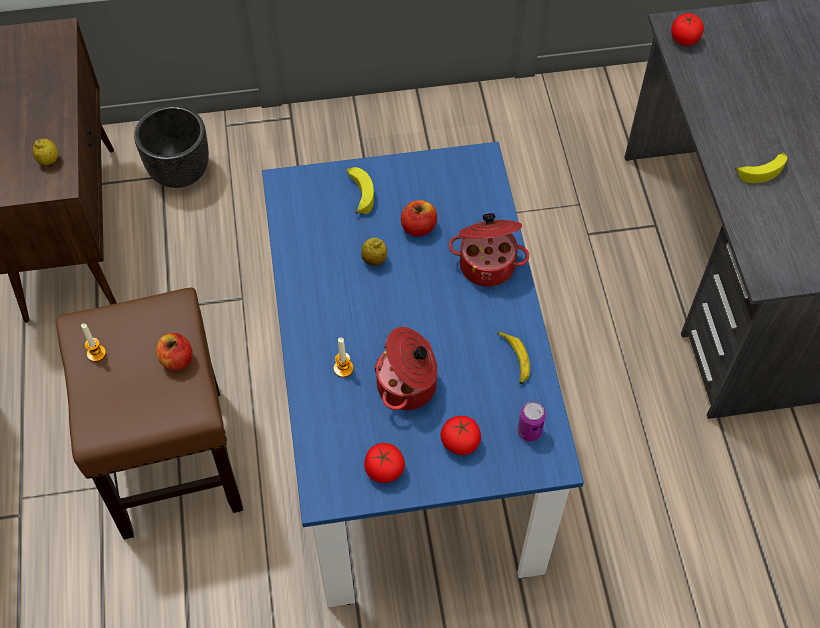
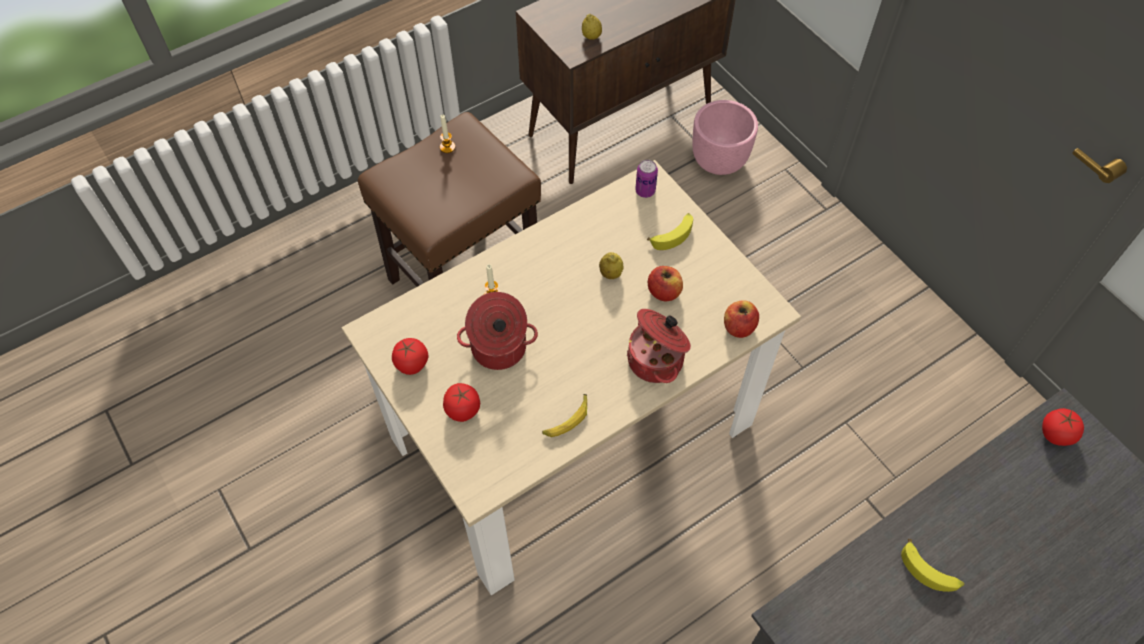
camera: 65 degrees right, 0 degrees up
black planter [134,105,209,188] -> pink planter [692,100,758,175]
apple [156,333,193,371] -> apple moved to [724,300,759,338]
blue dining table [262,142,584,607] -> beige dining table [341,160,801,595]
can [518,401,546,442] -> can moved to [635,160,658,198]

